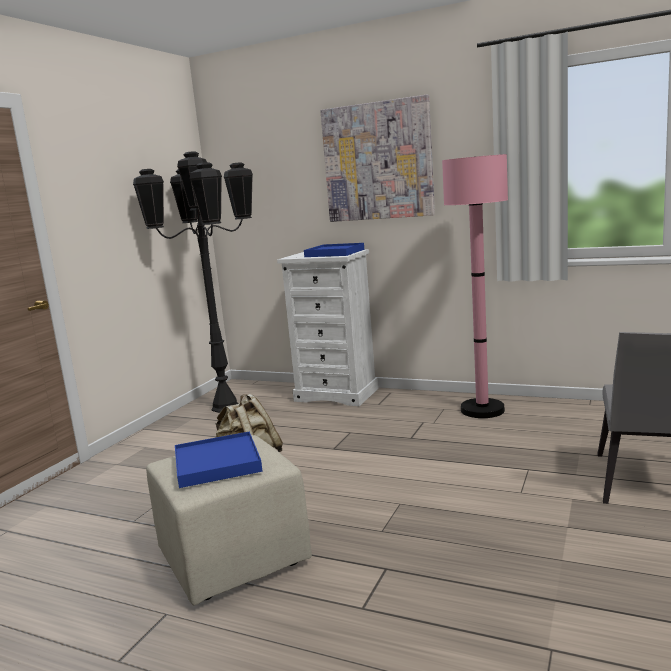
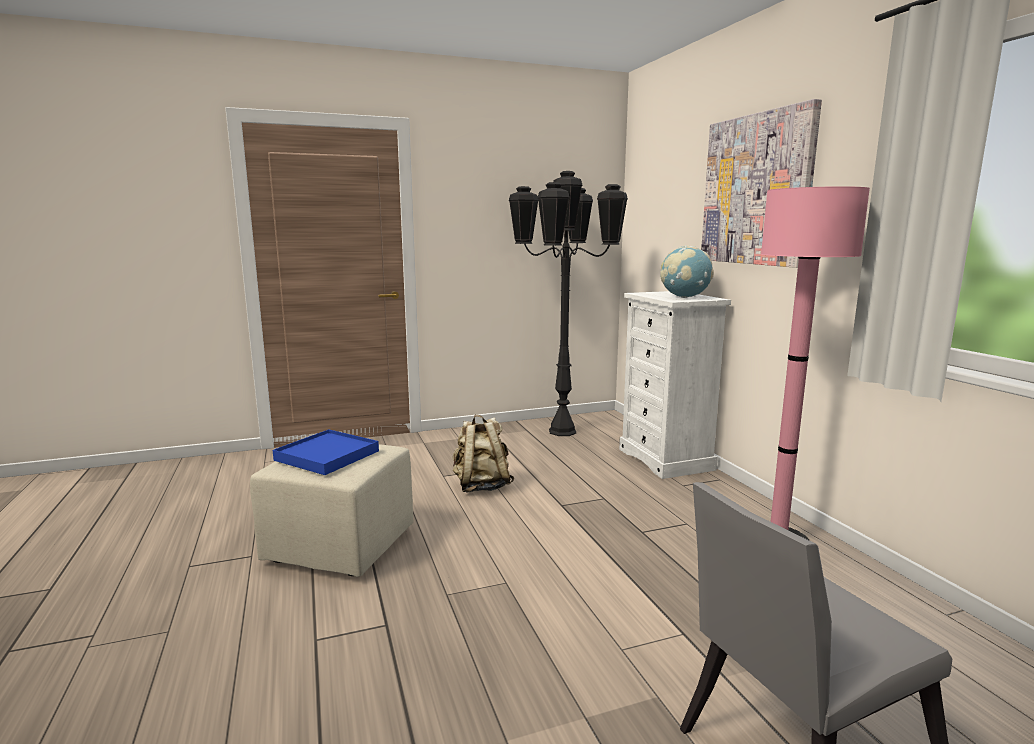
camera: 45 degrees right, 0 degrees up
blue tray [304,243,364,257] -> globe [660,245,714,298]

